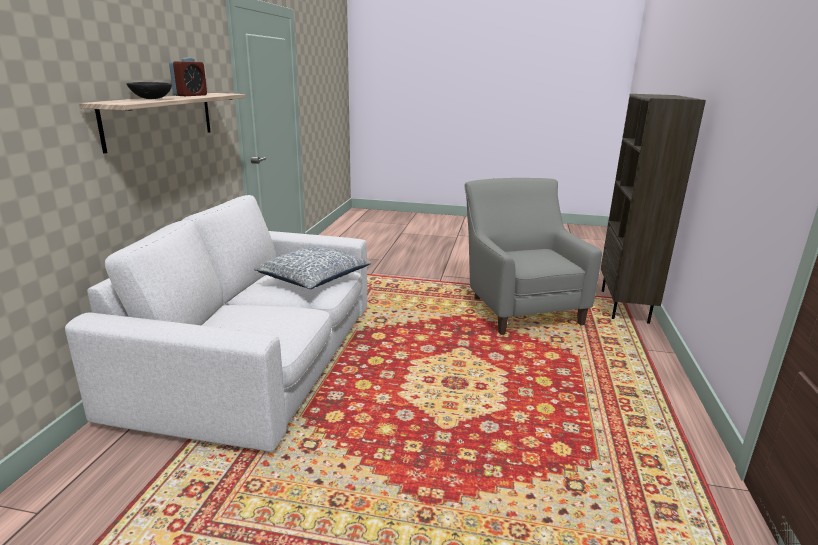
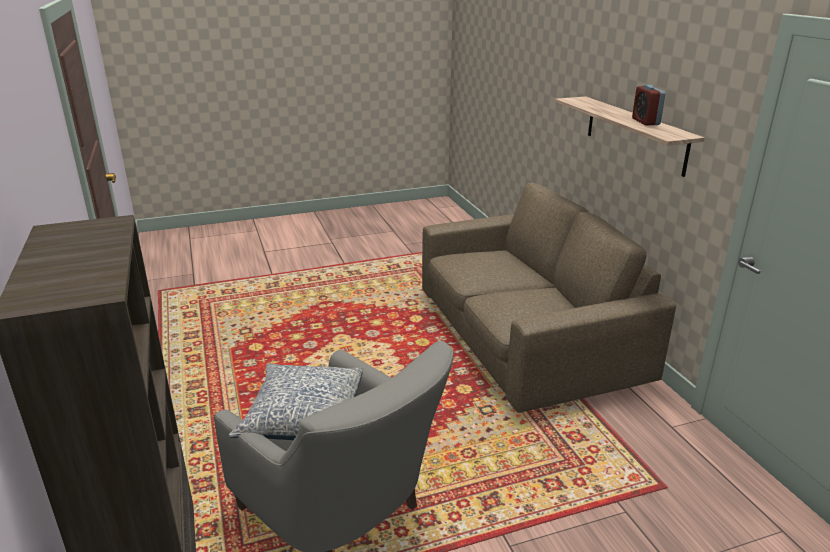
camera: 150 degrees right, 5 degrees up
white sofa [65,195,367,452] -> brown sofa [422,183,676,413]
black bowl [126,82,172,99] -> none
pillow [254,245,371,289] -> pillow moved to [229,364,363,440]

